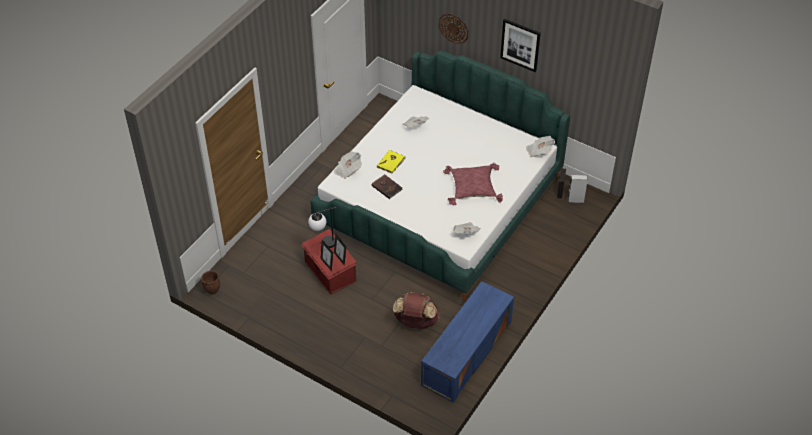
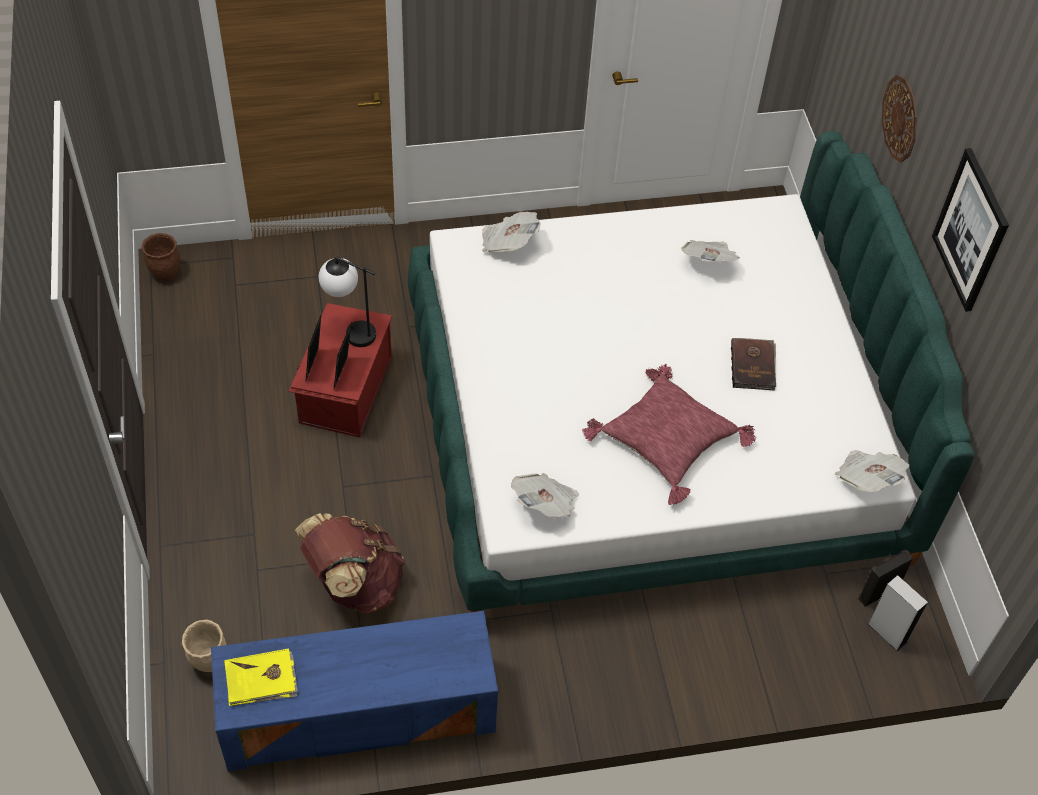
camera: 45 degrees right, 5 degrees up
brown book [372,174,402,199] -> brown book moved to [731,338,776,390]
yellow book [377,150,406,174] -> yellow book moved to [224,648,298,706]
none -> beige planter [182,620,226,672]

